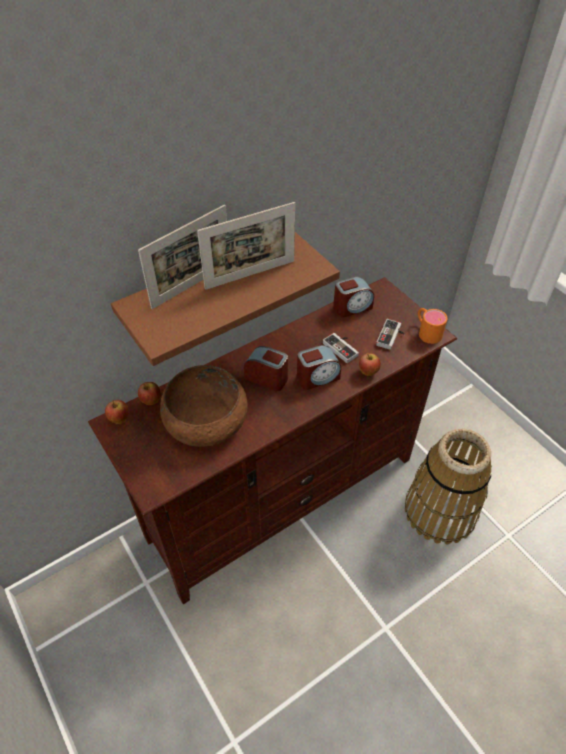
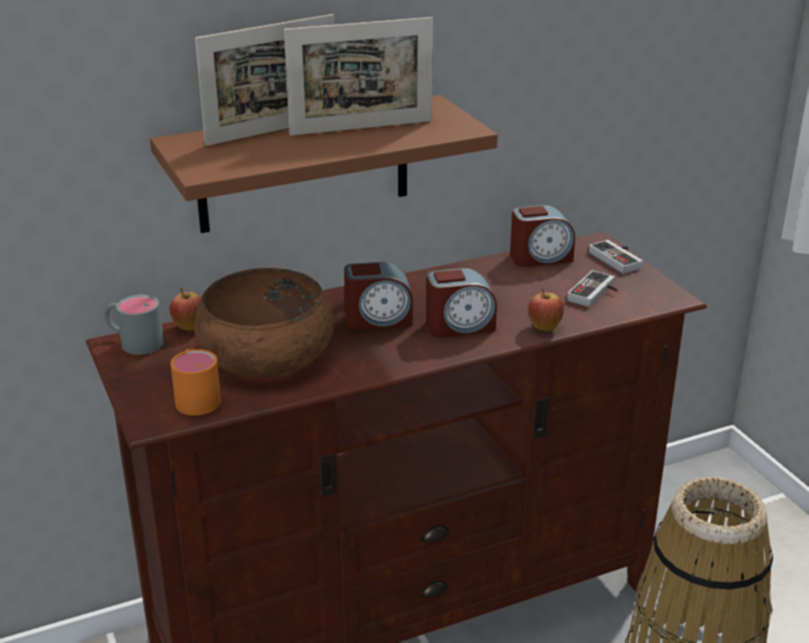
camera: 10 degrees right, 20 degrees down
apple [105,400,129,424] -> grey mug [104,294,164,355]
alarm clock [244,346,288,391] -> alarm clock turned 135 degrees clockwise [344,262,413,330]
game controller [323,333,359,363] -> game controller moved to [589,240,643,274]
orange mug [418,308,447,344] -> orange mug moved to [170,349,221,416]

